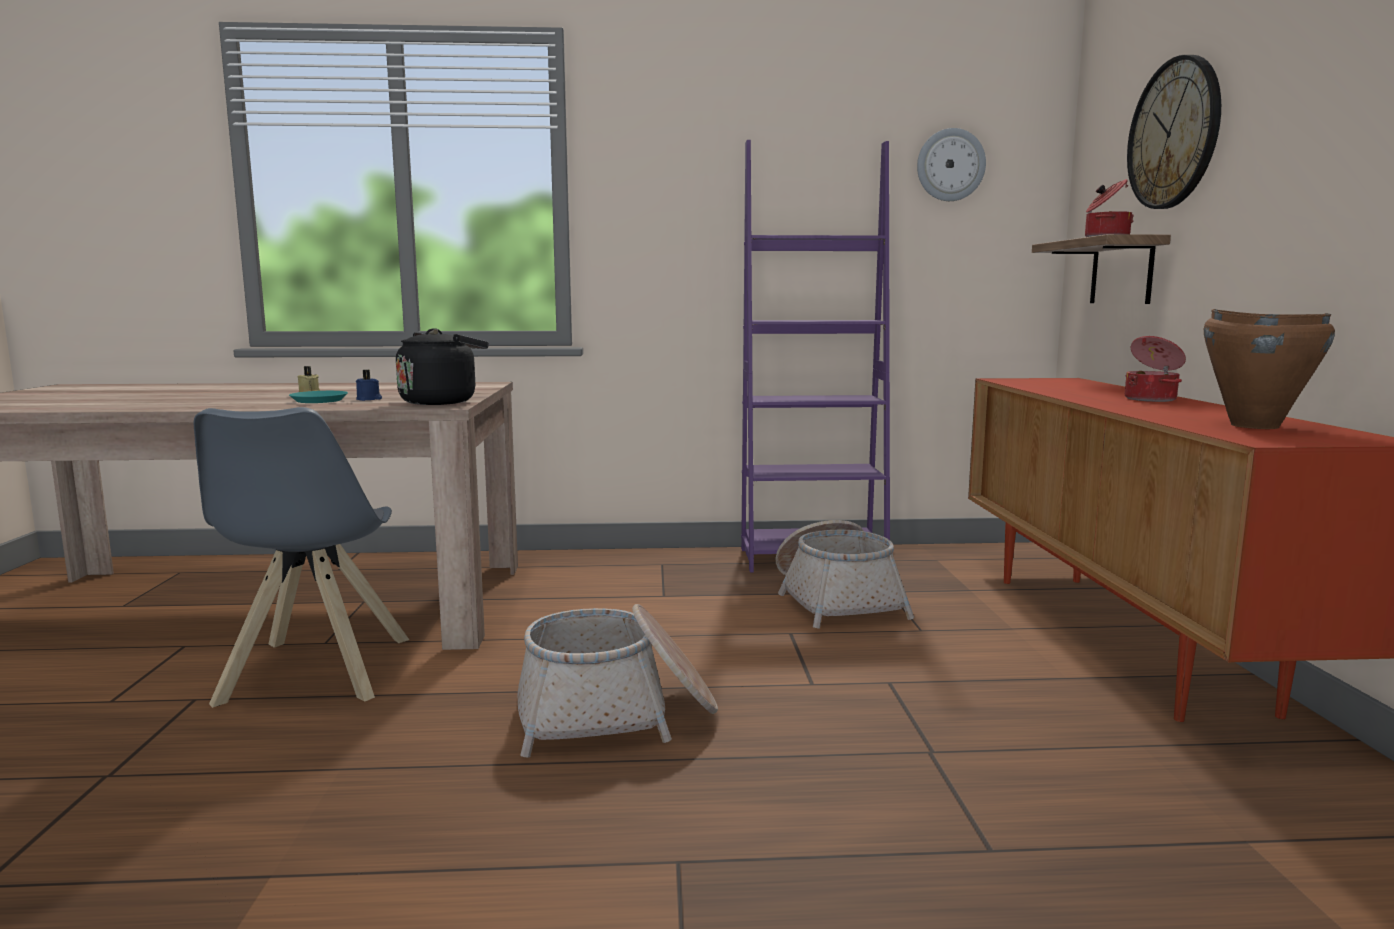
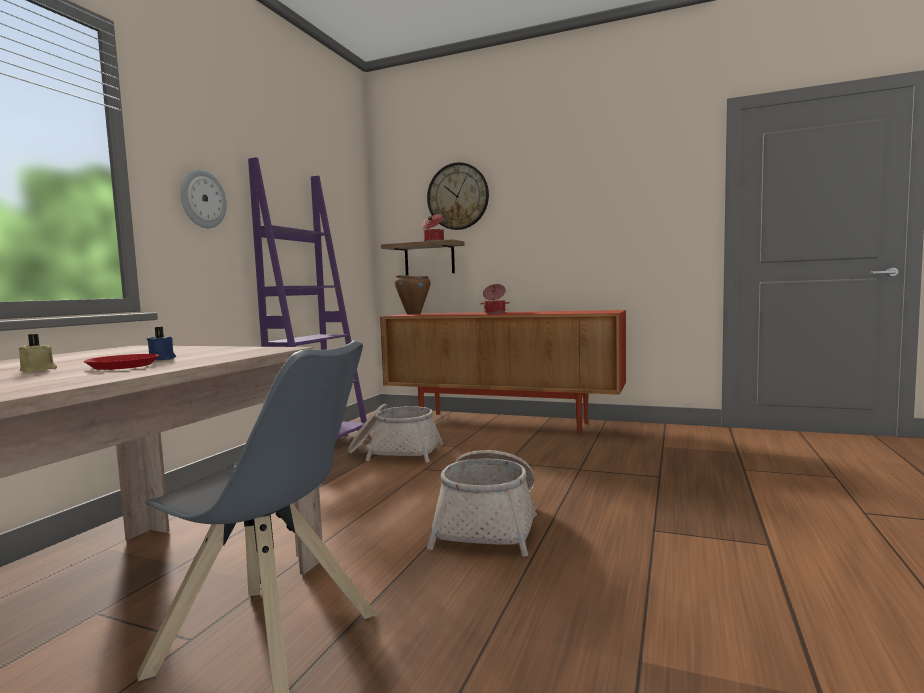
camera: 65 degrees left, 5 degrees down
turquoise plate [289,391,348,403] -> red plate [84,354,159,370]
black kettle [396,328,489,405] -> none
wall clock [917,128,986,201] -> wall clock moved to [180,170,227,228]
brown cooking pot [1204,309,1335,429] -> brown cooking pot moved to [394,275,431,314]

